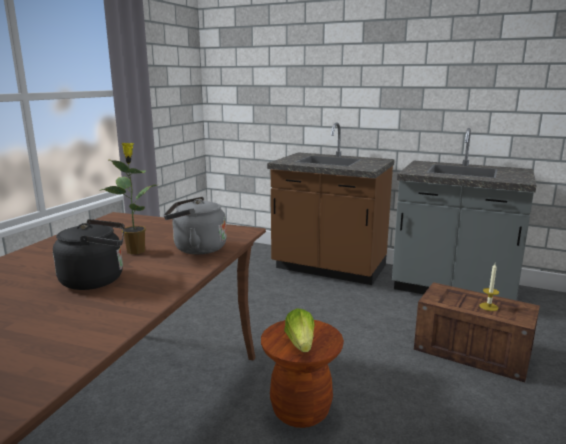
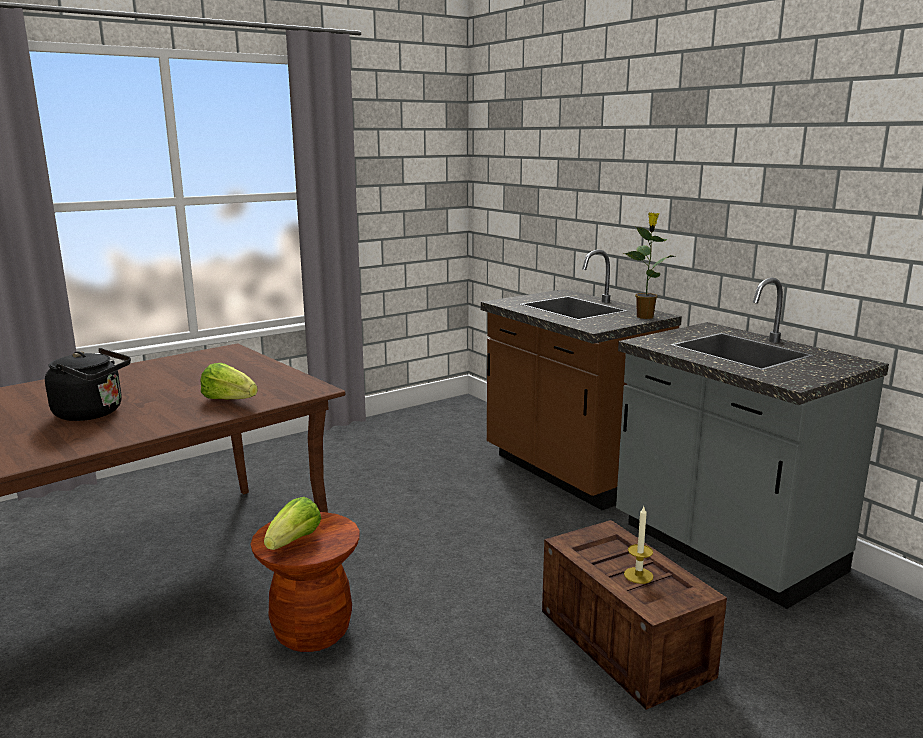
camera: 30 degrees right, 0 degrees up
potted plant [99,143,157,254] -> potted plant moved to [624,213,676,319]
grey kettle [164,197,227,255] -> lettuce [200,363,258,399]

